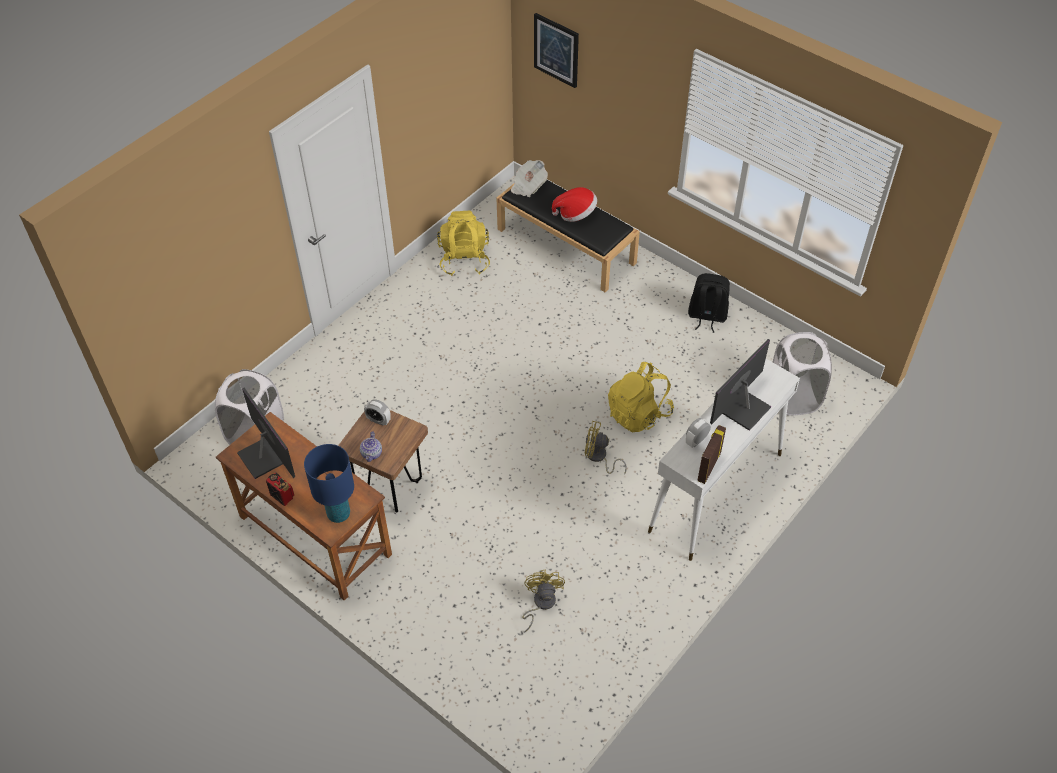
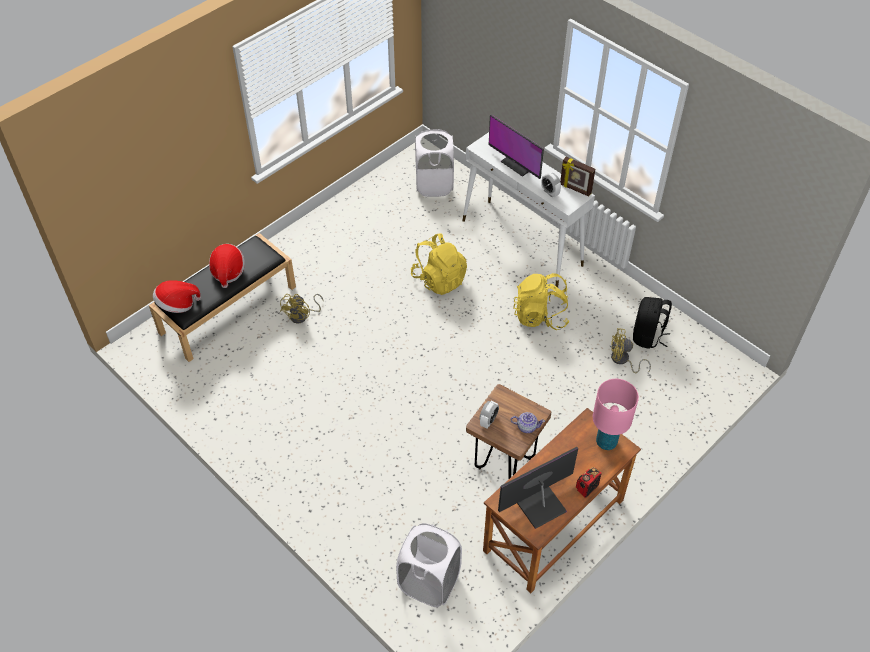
camera: 85 degrees left, 0 degrees up
blue table lamp [304,444,354,523] -> pink table lamp [593,379,639,450]
yellow backpack [437,211,490,276] -> yellow backpack moved to [513,273,569,330]
newspaper [511,160,548,197] -> hat [153,280,201,313]
picture [534,13,579,88] -> none
yellow fan [584,421,627,475] -> yellow fan moved to [280,294,324,323]
black backpack [688,273,730,333] -> black backpack moved to [633,297,672,349]

